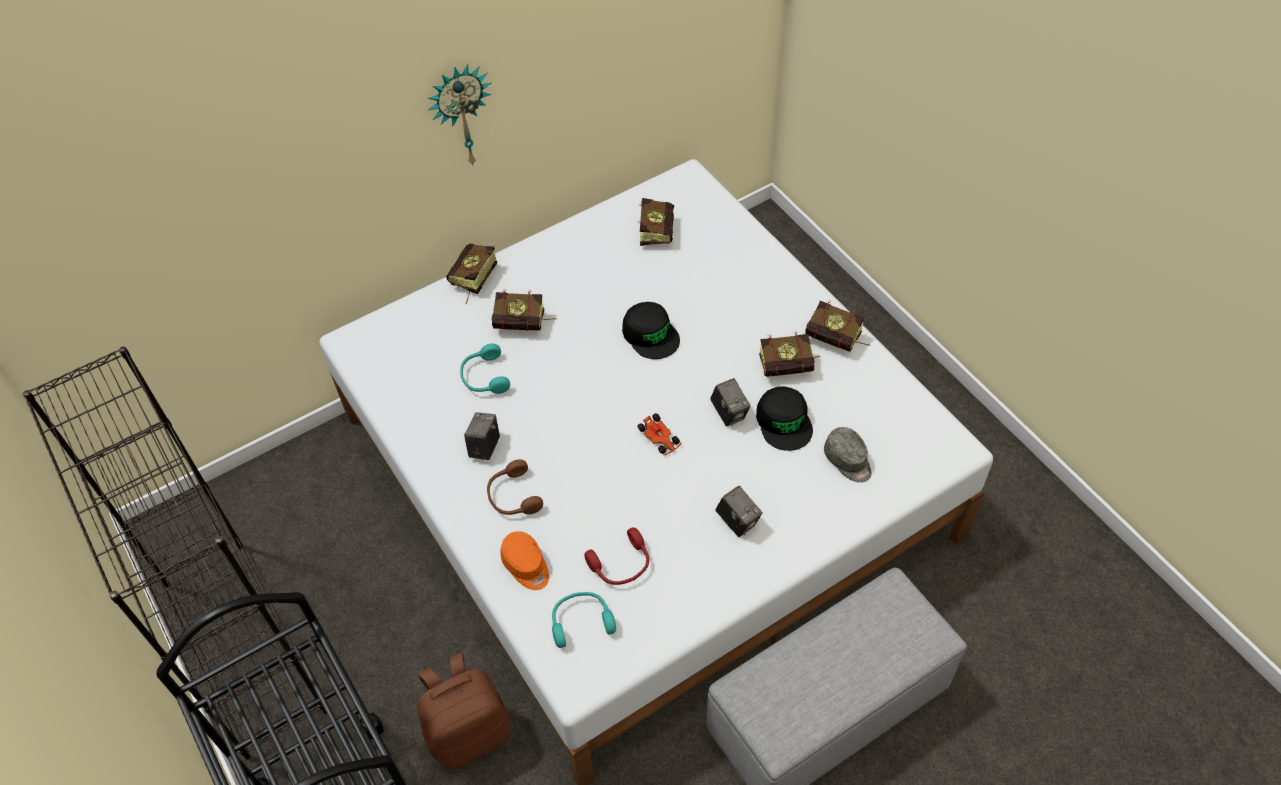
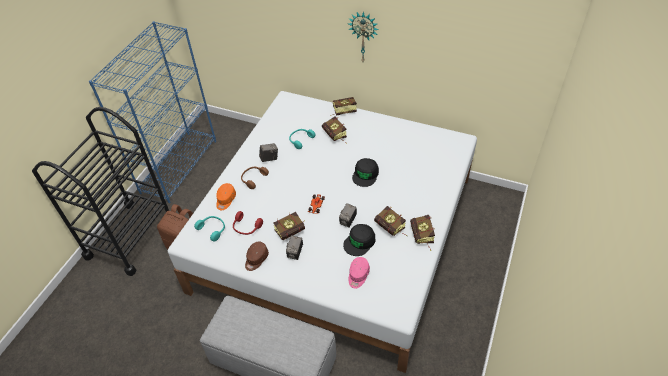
camera: 55 degrees right, 5 degrees down
black bookcase [23,346,327,760] -> blue bookcase [89,21,216,203]
book [638,198,674,246] -> book moved to [273,212,305,240]
grey cap [824,427,871,483] -> pink cap [349,257,370,289]
none -> brown cap [245,242,269,271]

